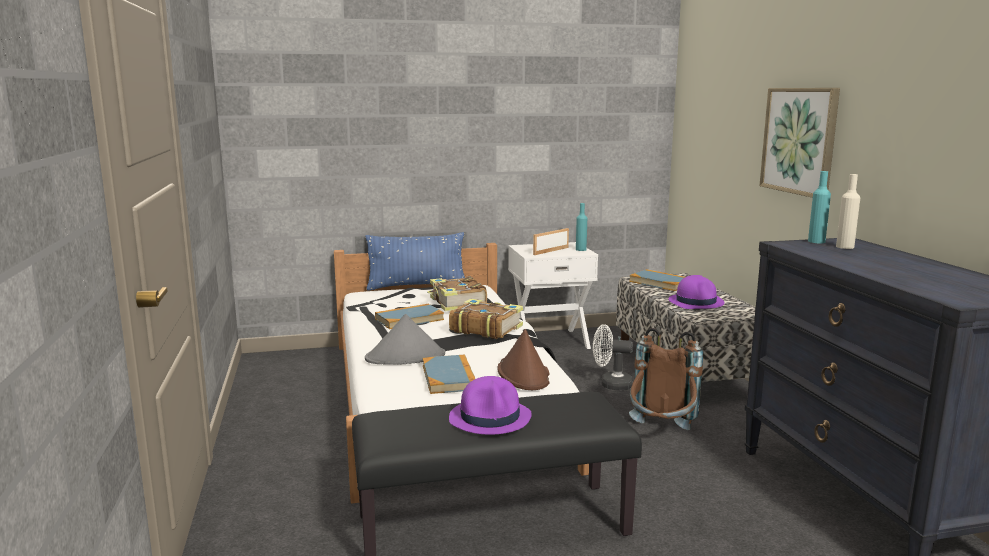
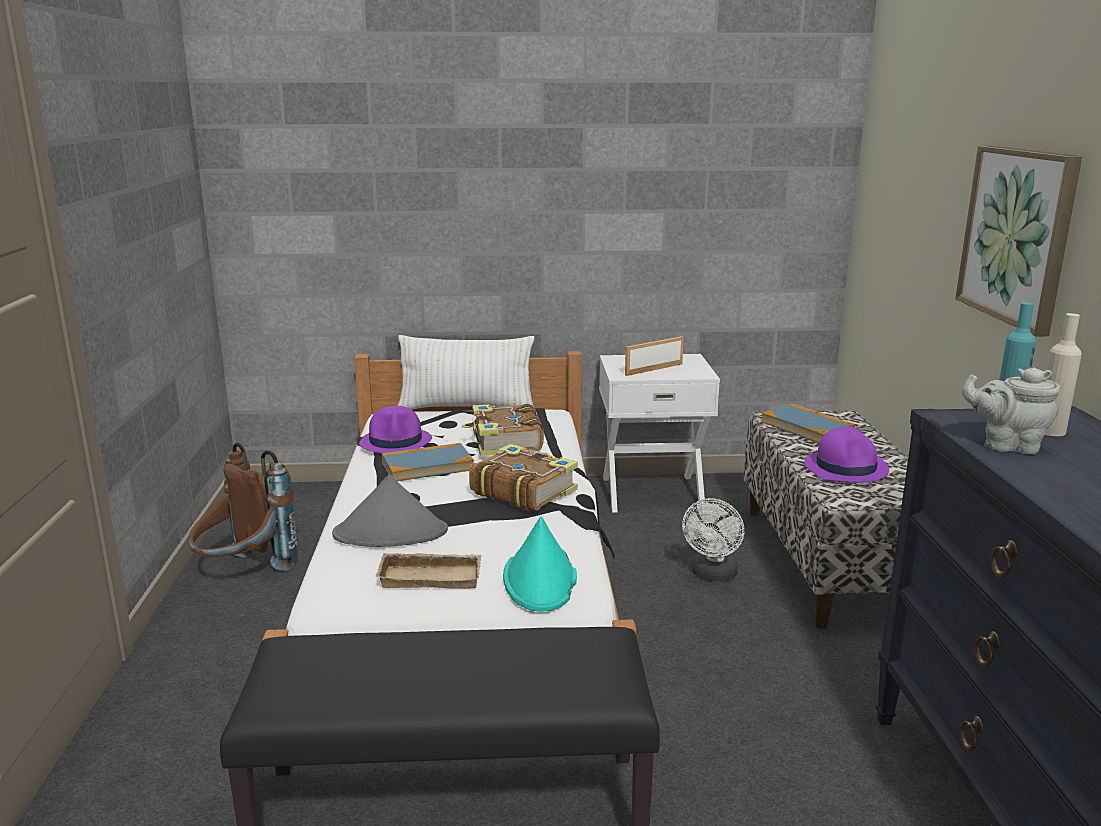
camera: 10 degrees right, 5 degrees up
blue pillow [365,232,465,291] -> white pillow [398,335,535,410]
book [422,355,475,394] -> beige tray [375,553,482,589]
purple hat [449,376,532,435] -> purple hat moved to [359,406,432,453]
brown hat [497,329,550,390] -> turquoise hat [503,516,577,612]
turquoise bottle [576,203,587,251] -> none
white fan [593,324,633,390] -> white fan turned 90 degrees counterclockwise [682,498,744,582]
brown backpack [629,328,703,430] -> brown backpack moved to [188,443,298,571]
none -> grey teapot [962,368,1060,454]

